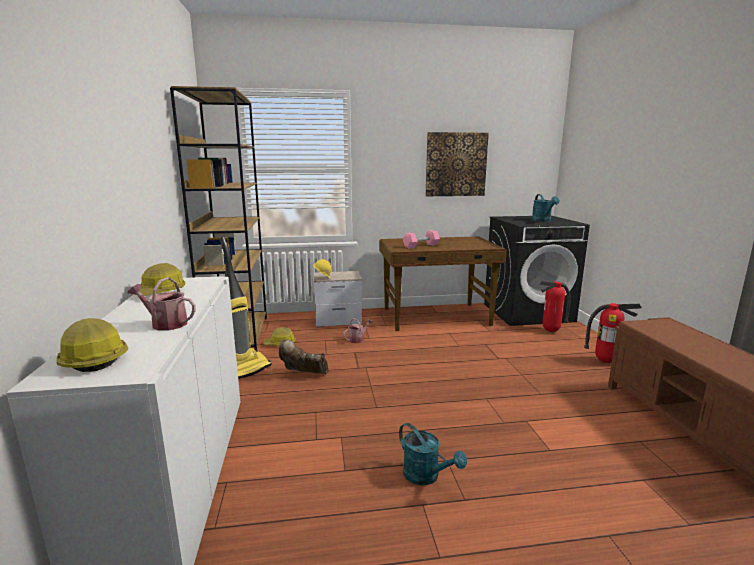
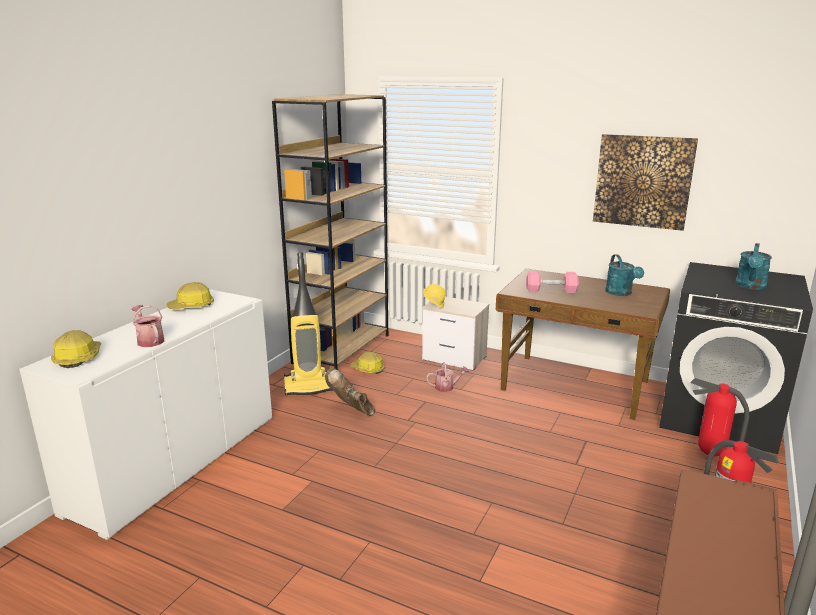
camera: 35 degrees right, 5 degrees up
turquoise watering can [399,423,467,485] -> turquoise watering can moved to [605,254,644,296]

